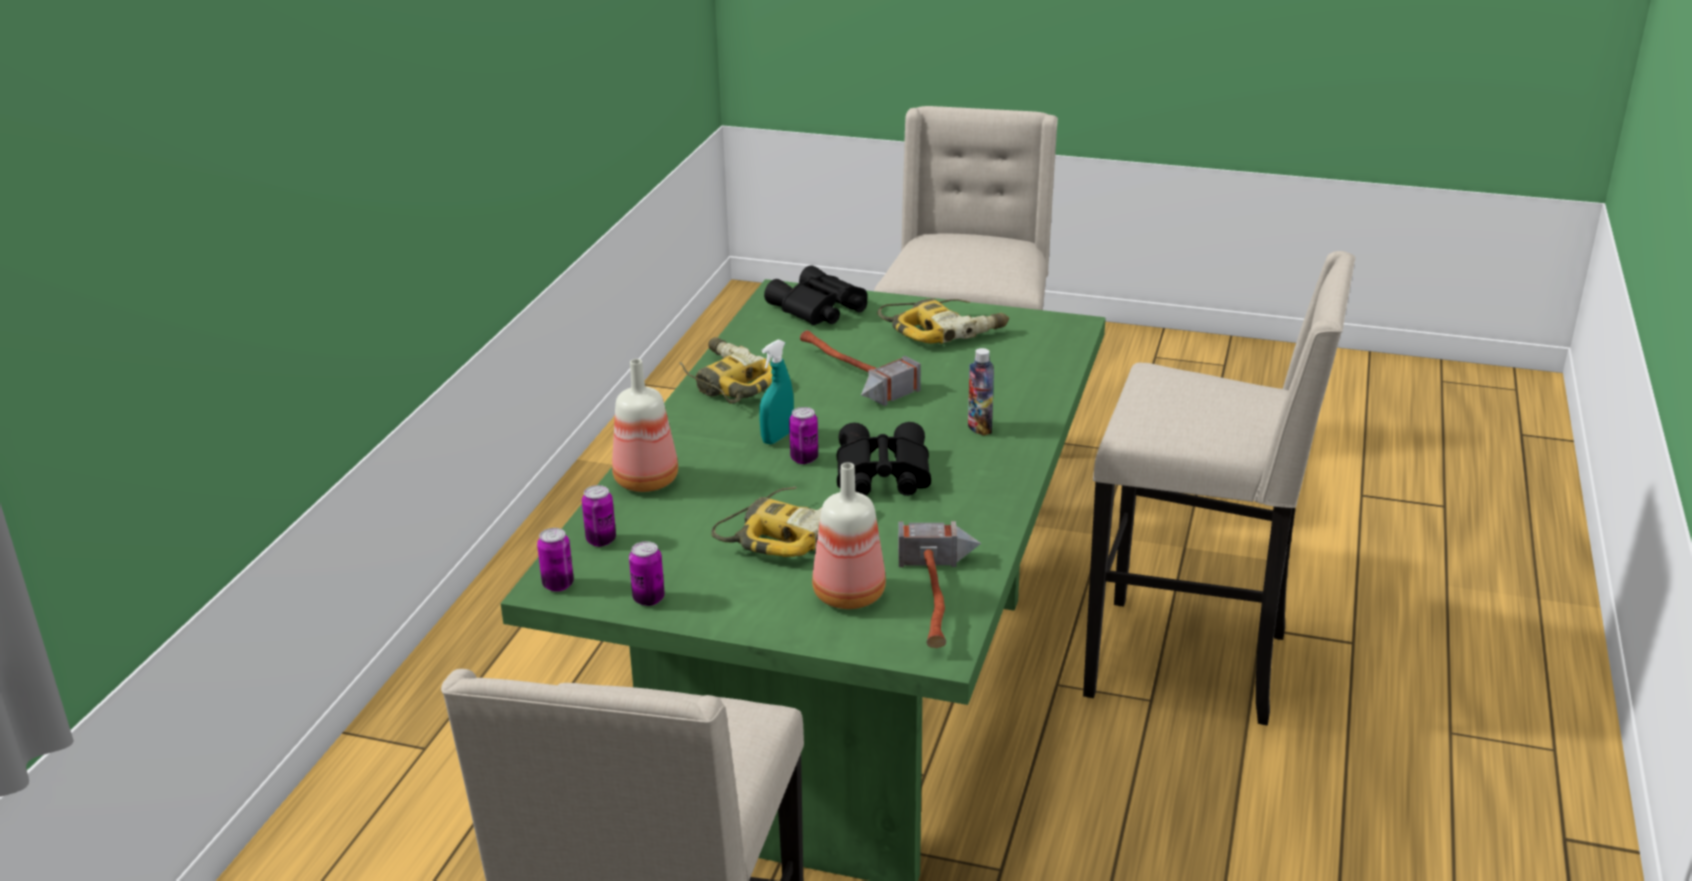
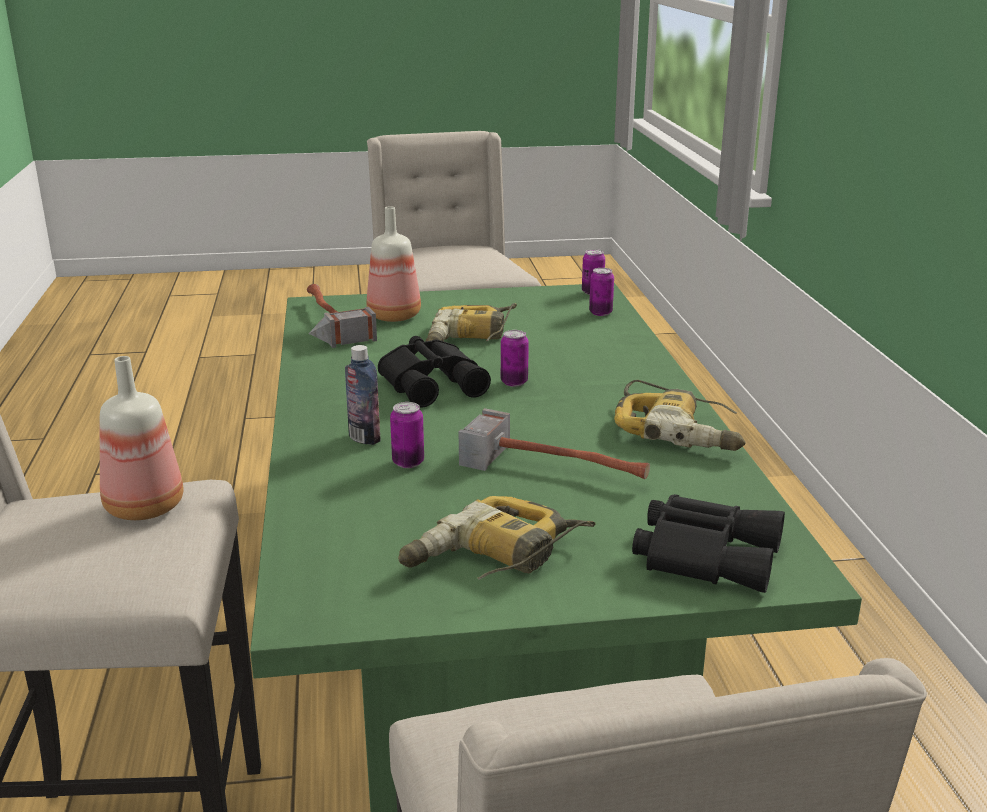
camera: 155 degrees right, 5 degrees down
bottle [612,359,678,492] -> bottle moved to [100,356,184,520]
can [629,541,665,606] -> can moved to [390,402,424,468]
turquoise spray bottle [759,340,794,444] -> none

